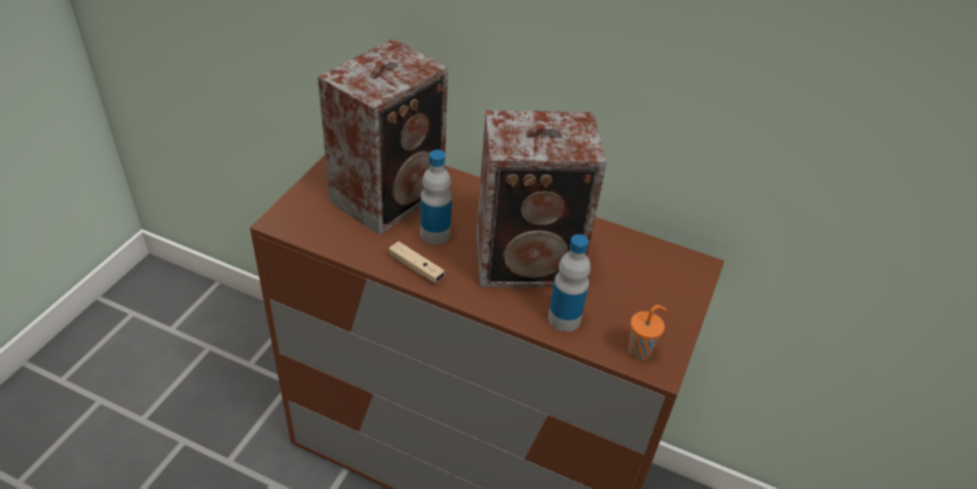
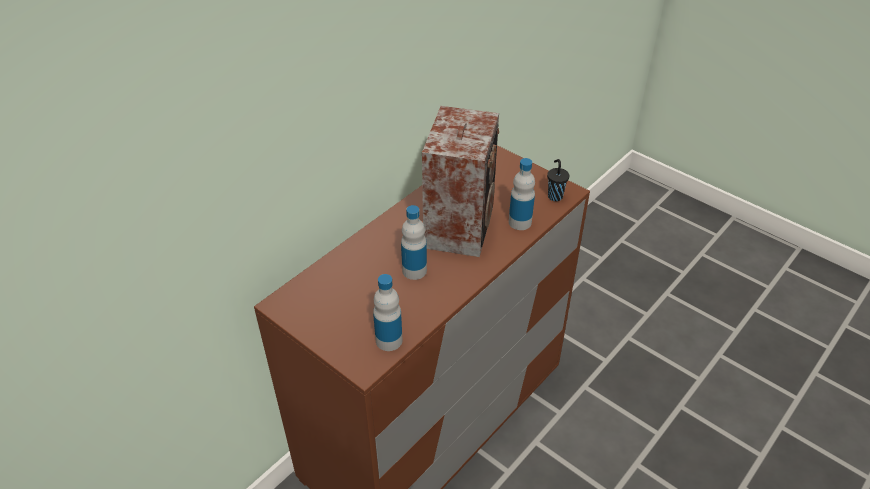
camera: 70 degrees left, 0 degrees up
speaker [318,39,448,235] -> none
beige game controller [389,241,445,283] -> none
orange cup [628,305,667,361] -> black cup [547,159,569,201]
none -> bottle [373,274,403,351]

